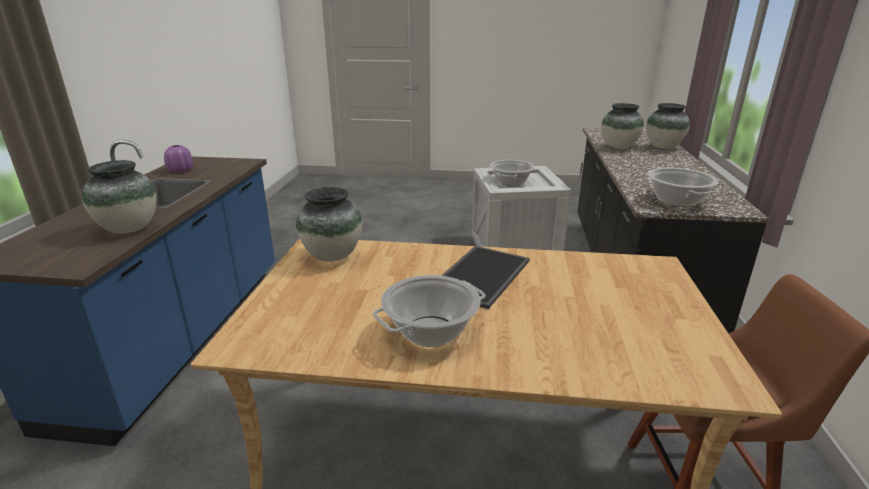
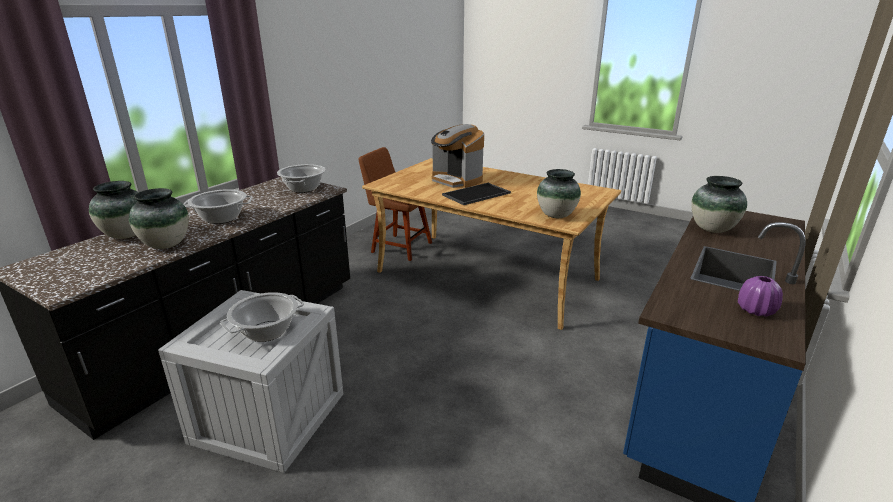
camera: 155 degrees left, 0 degrees up
cooking pot [373,275,486,347] -> cooking pot moved to [184,189,253,224]
none -> coffee machine [431,124,484,188]

